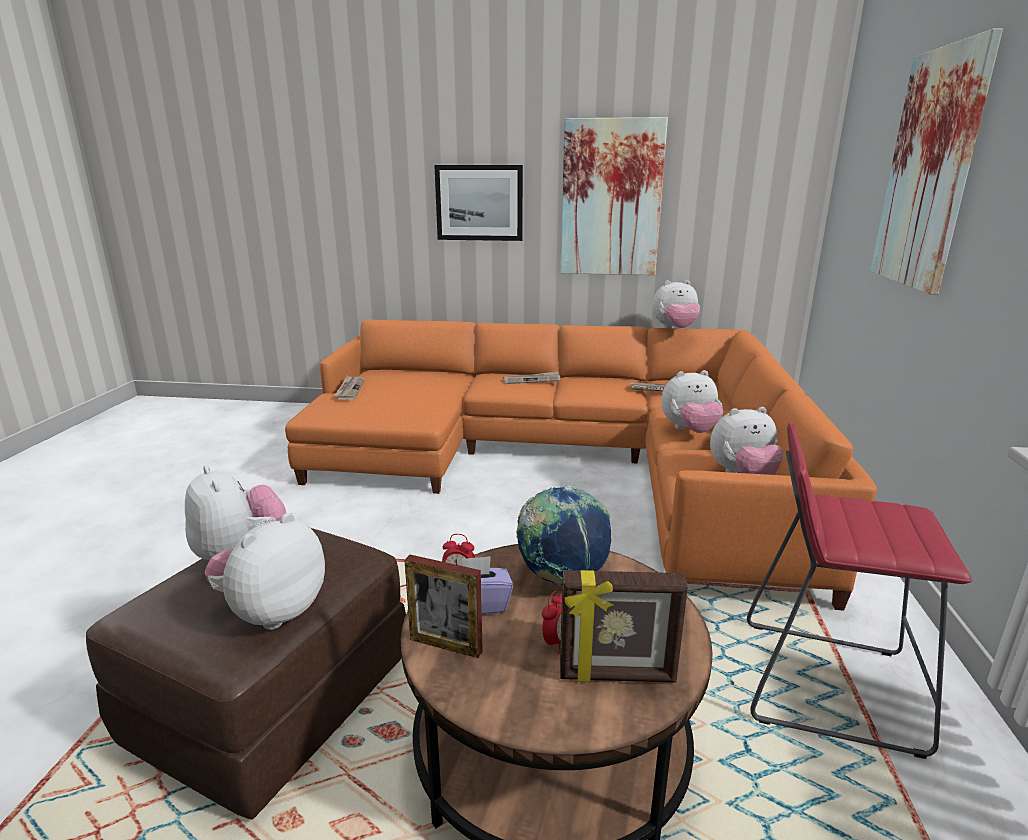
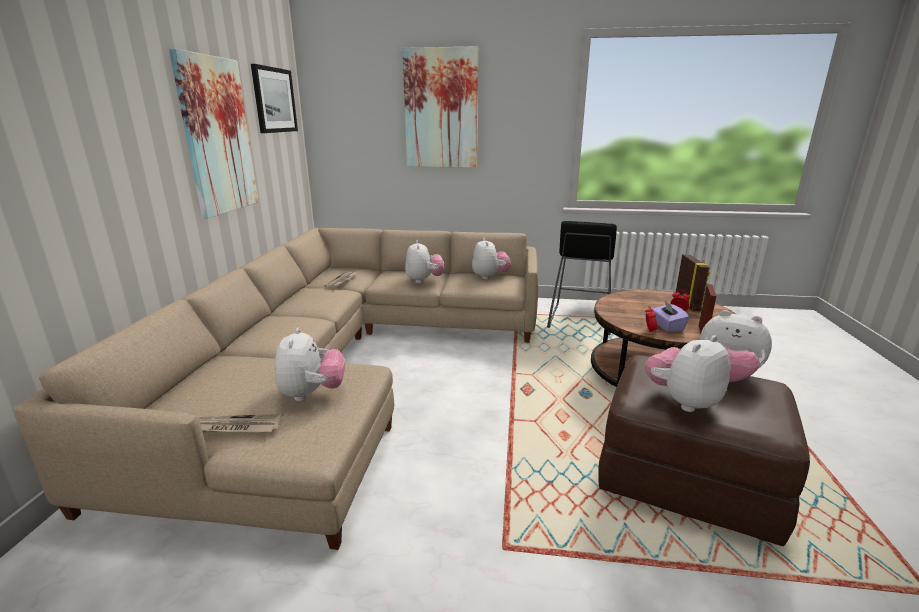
camera: 90 degrees left, 0 degrees up
orange sofa [285,319,877,611] -> beige sofa [13,228,539,550]
picture [434,165,523,241] -> picture moved to [251,64,298,133]
newspaper [503,371,560,384] -> none
globe [516,485,611,586] -> none
plush toy [652,280,700,329] -> plush toy moved to [275,328,345,401]
red stool [747,423,972,759] -> black stool [547,221,617,335]

